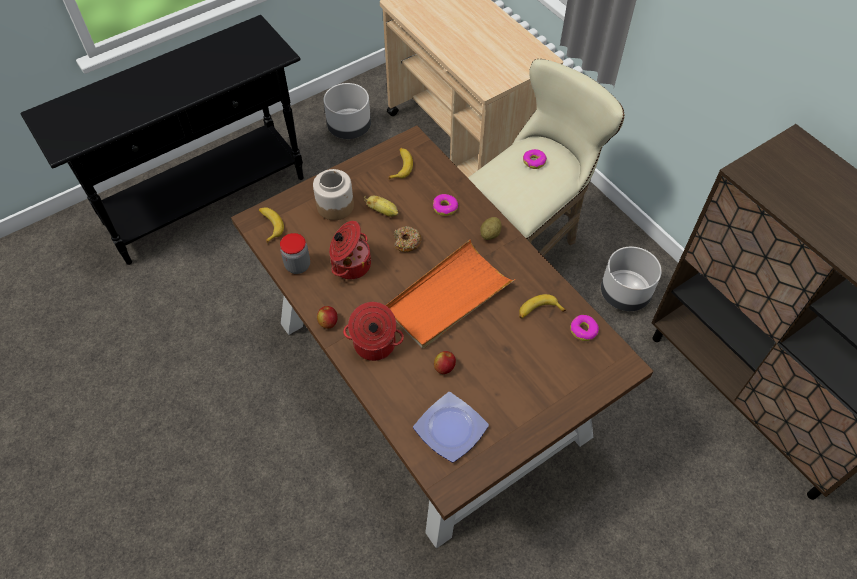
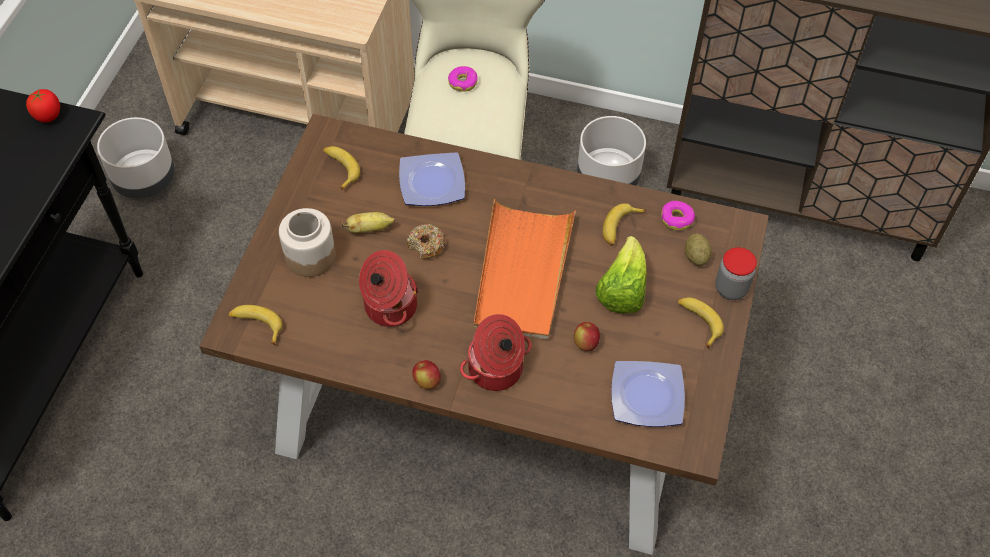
camera: 40 degrees left, 0 degrees up
jar [280,233,310,274] -> jar moved to [715,247,757,300]
donut [433,194,458,216] -> plate [399,152,465,206]
potato [480,217,501,240] -> potato moved to [685,233,712,266]
none -> tomato [26,89,60,123]
none -> lettuce [596,236,647,313]
none -> banana [678,297,724,349]

